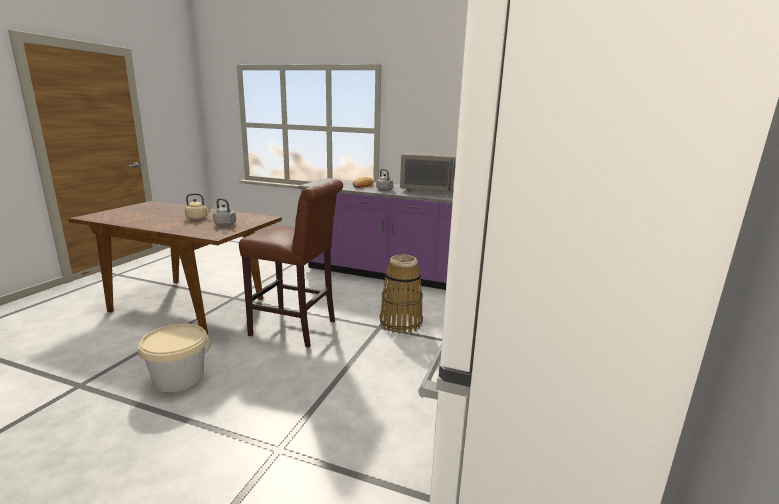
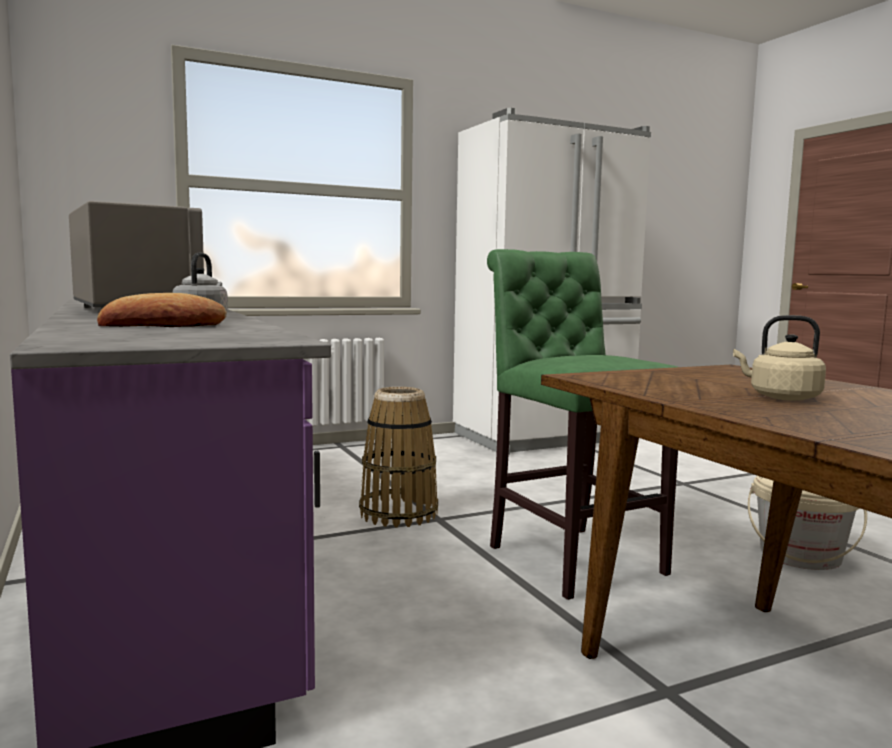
camera: 135 degrees left, 10 degrees down
grey kettle [213,198,236,226] -> none
brown stool [239,179,343,348] -> green stool [487,249,678,600]

